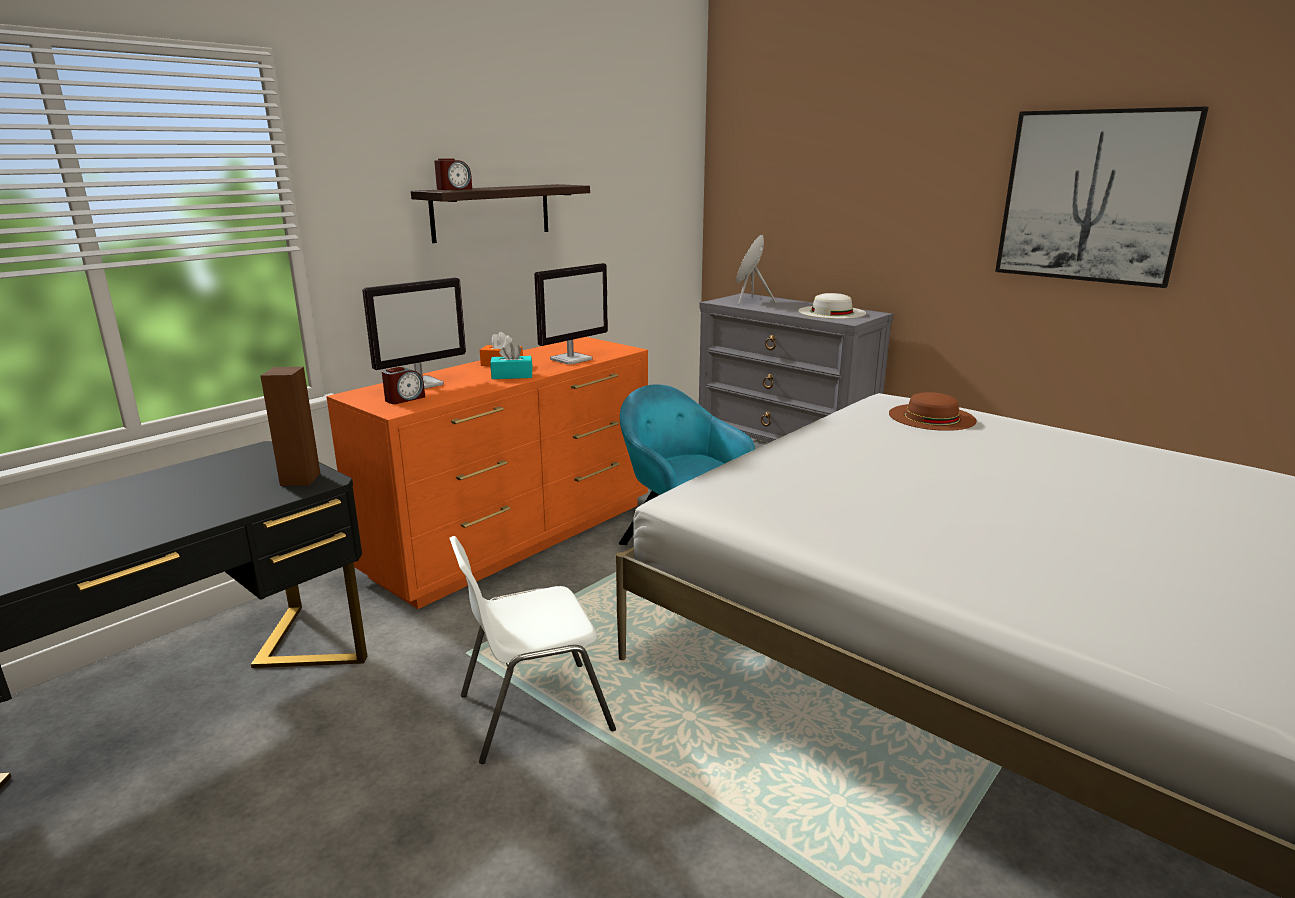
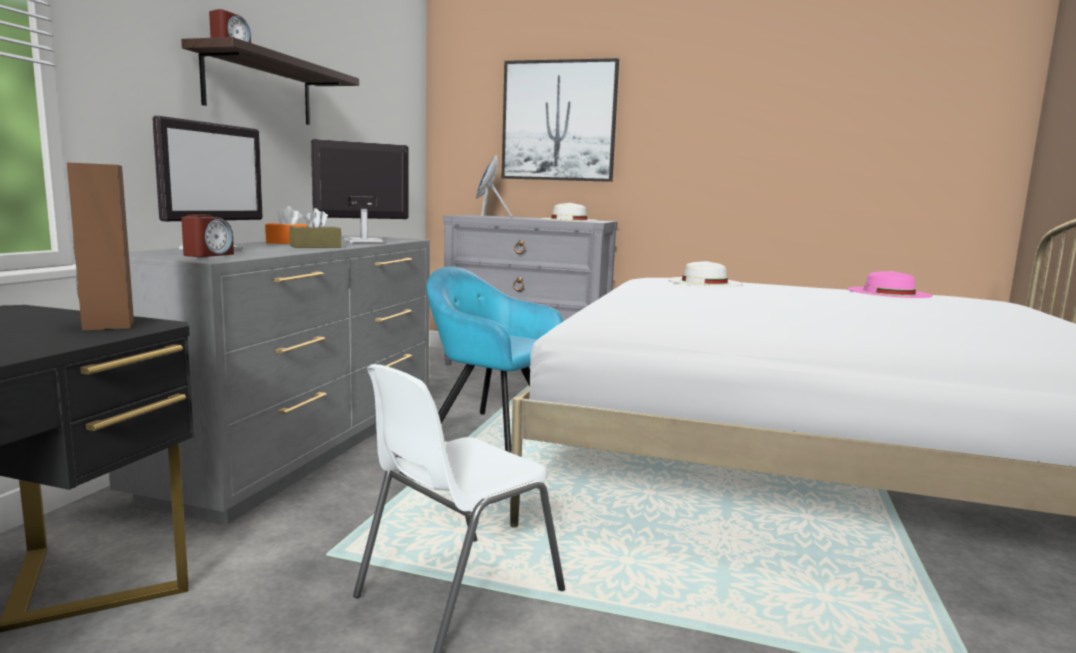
camera: 25 degrees left, 10 degrees down
orange dresser [326,337,648,609] -> grey dresser [109,235,430,524]
turquoise tissue box [490,343,532,379] -> brown tissue box [290,208,341,248]
monitor [534,263,608,365] -> monitor turned 135 degrees counterclockwise [311,139,408,243]
brown hat [889,392,977,431] -> white hat [668,261,743,287]
picture [995,106,1209,288] -> picture moved to [502,58,619,182]
none -> pink hat [848,271,933,298]

